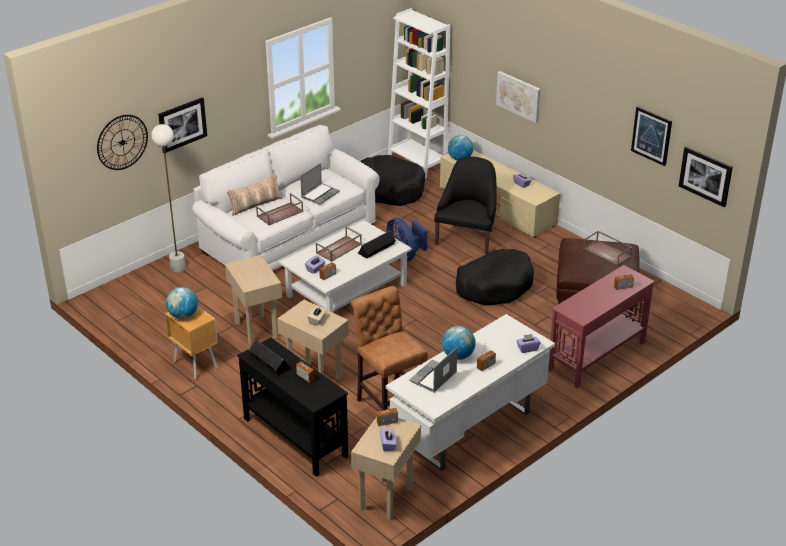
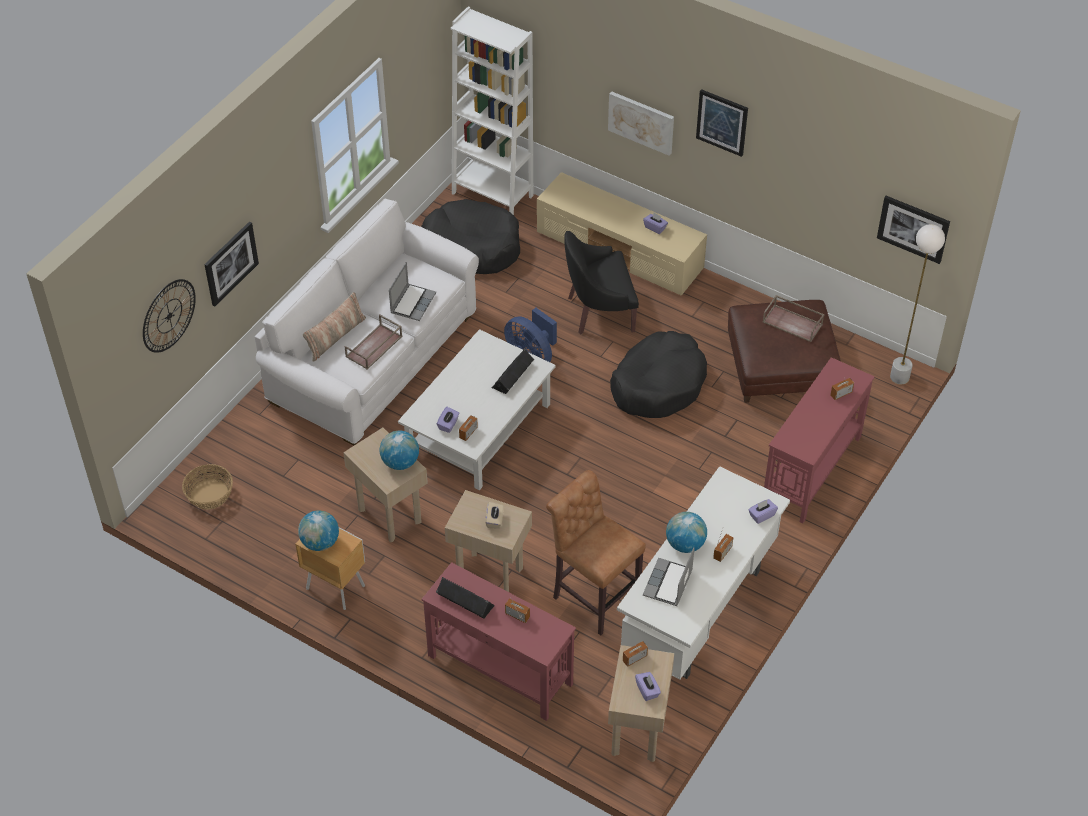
camera: 15 degrees left, 15 degrees up
white floor lamp [151,124,186,273] -> white floor lamp moved to [890,224,945,384]
black console table [237,338,348,477] -> red console table [422,562,576,721]
brown tray [316,227,362,262] -> none
black armchair [434,156,497,254] -> black armchair turned 105 degrees counterclockwise [564,231,639,334]
globe [448,135,473,161] -> globe moved to [380,431,419,470]
picture [631,106,672,166] -> picture moved to [696,89,748,157]
none -> basket [182,464,233,510]

